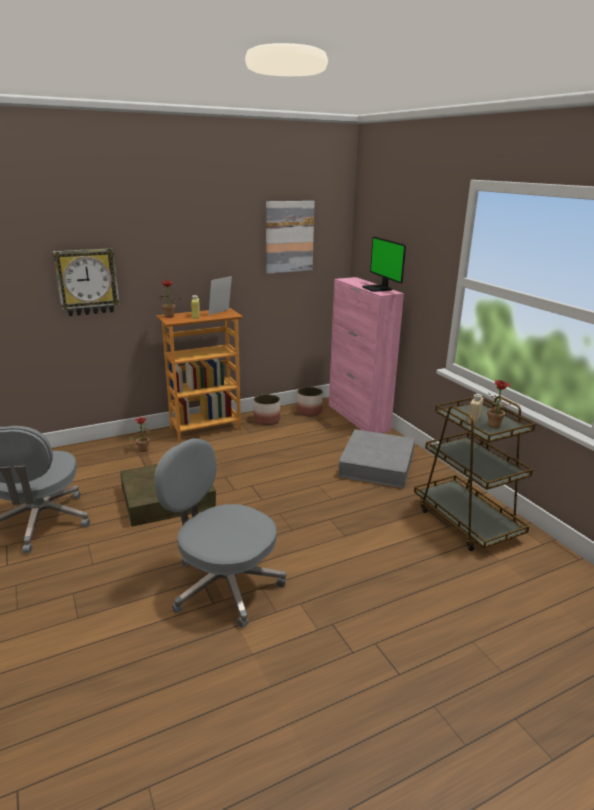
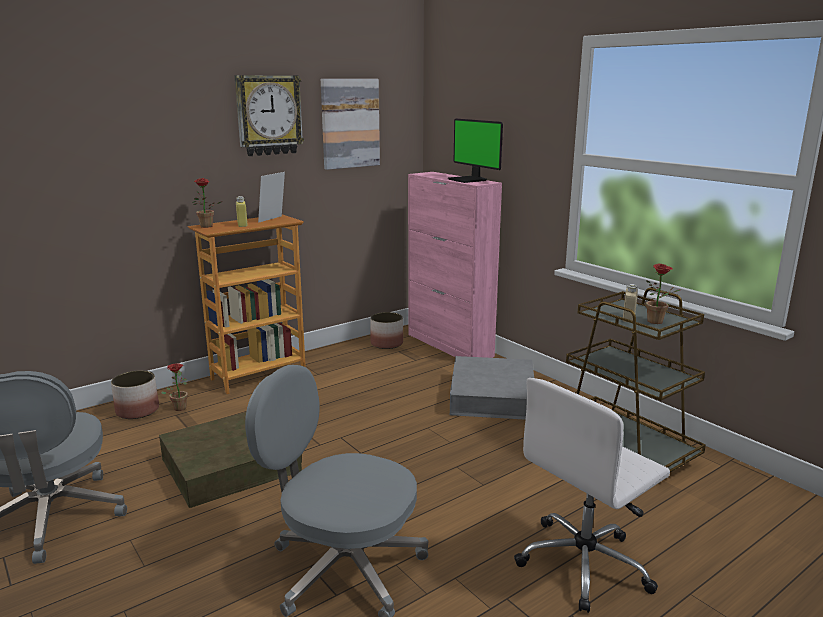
camera: 10 degrees left, 5 degrees down
wall clock [53,248,120,316] -> wall clock moved to [234,75,304,156]
planter [254,394,280,425] -> planter moved to [111,370,159,419]
none -> white office chair [514,378,670,613]

